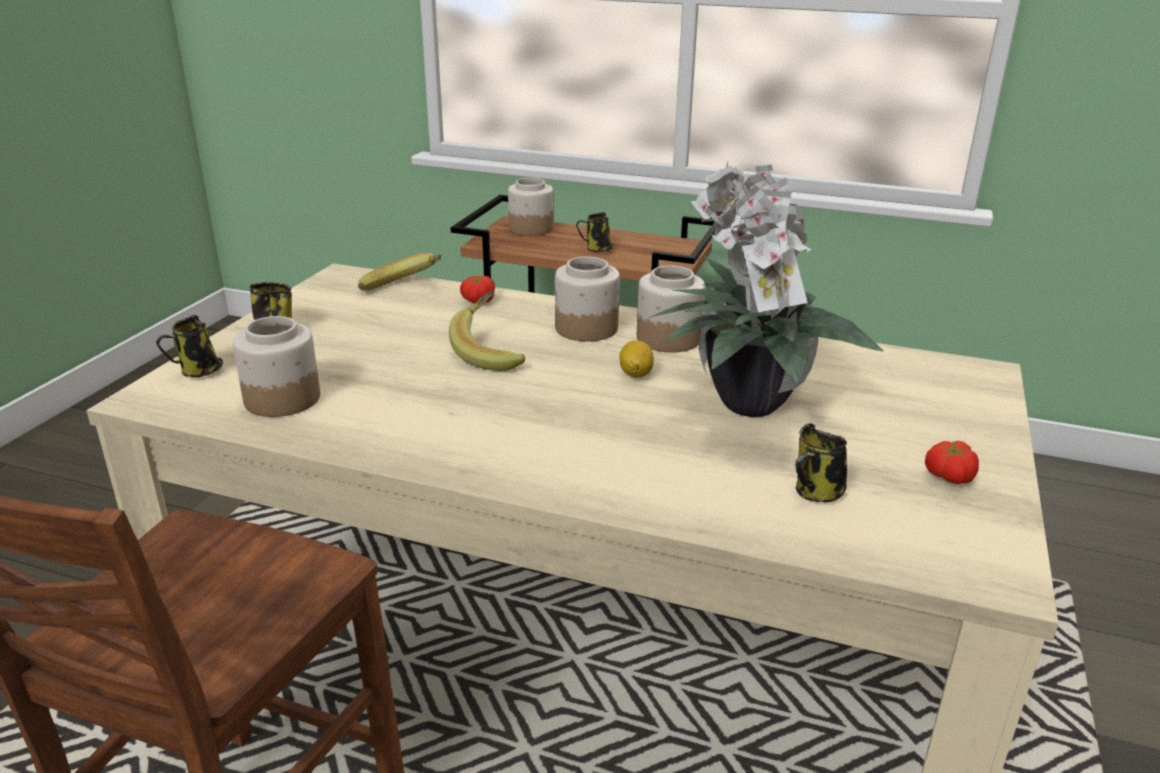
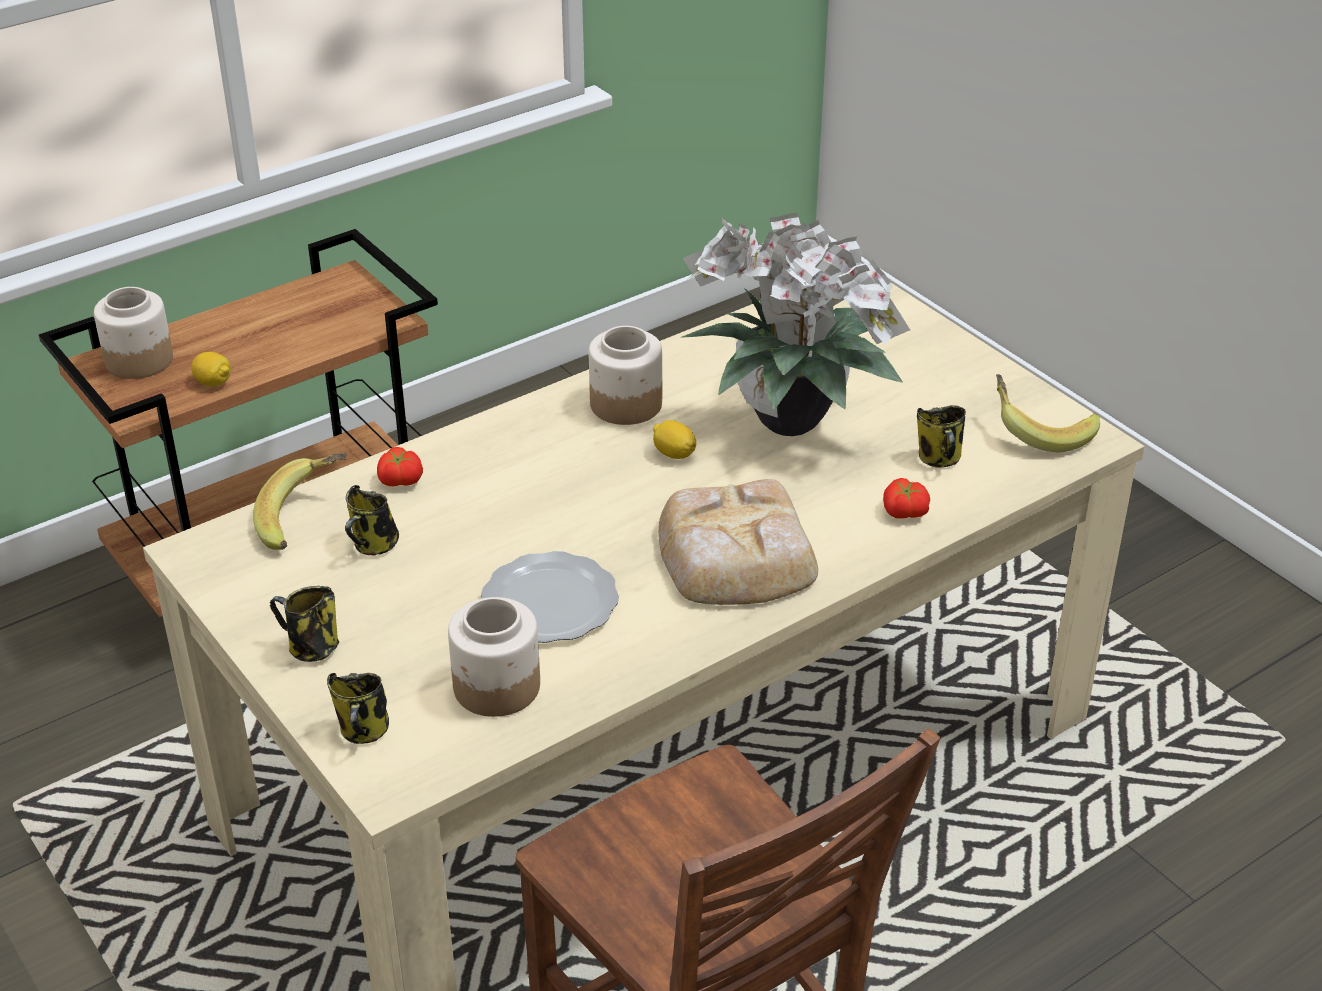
camera: 55 degrees left, 10 degrees up
banana [449,291,525,371] -> banana moved to [996,374,1100,452]
jar [555,256,620,341] -> none
mug [576,212,614,252] -> mug moved to [345,485,399,556]
tomato [925,441,979,484] -> tomato moved to [883,478,930,519]
none -> lemon [191,352,231,386]
none -> plate [481,551,619,643]
none -> bread [658,479,818,605]

